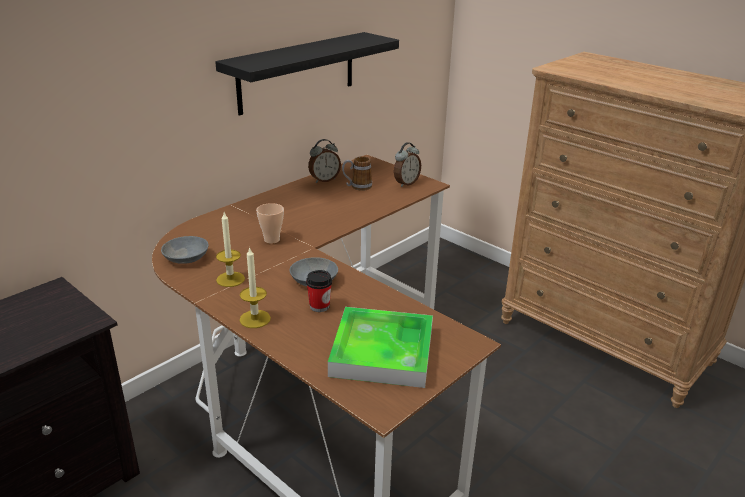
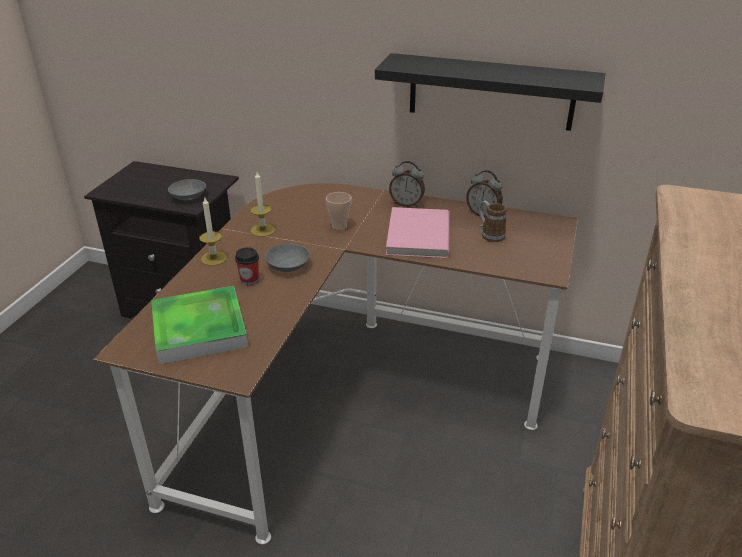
camera: 65 degrees right, 5 degrees up
grey bowl [161,236,209,264] -> grey bowl moved to [168,179,206,201]
alarm clock [394,142,421,187] -> alarm clock moved to [389,161,425,207]
none -> pink book [386,207,449,258]

